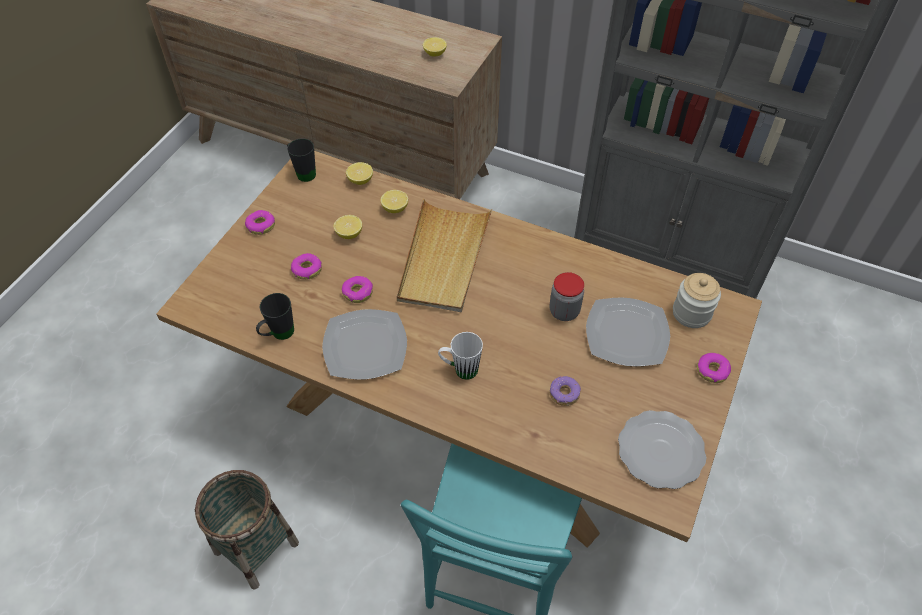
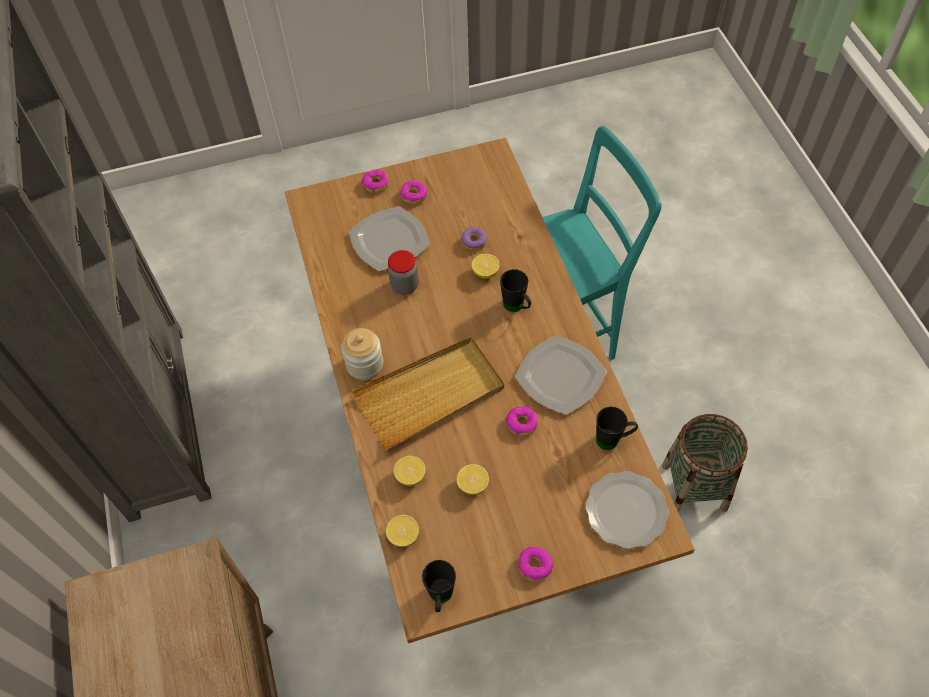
camera: 130 degrees left, 5 degrees up
donut [291,253,322,280] -> donut moved to [400,181,428,204]
lemon [423,37,447,57] -> lemon moved to [472,254,500,279]
white mug [438,332,483,380] -> black mug [500,269,531,312]
plate [618,410,706,489] -> plate moved to [585,471,669,549]
jar [673,273,721,328] -> jar moved to [341,328,383,380]

